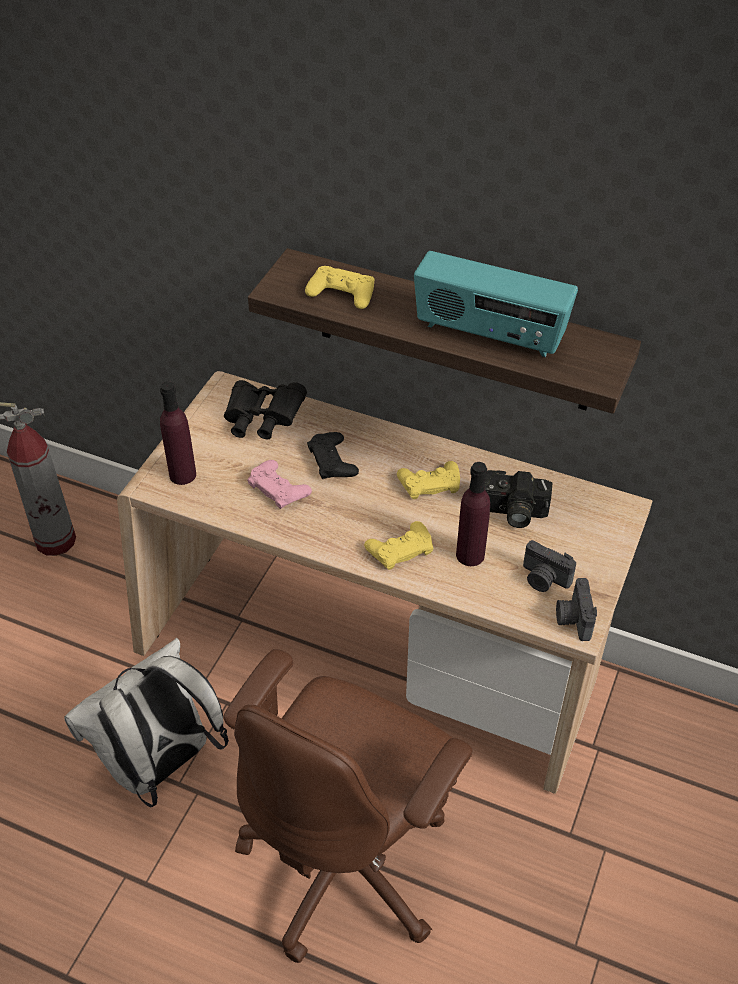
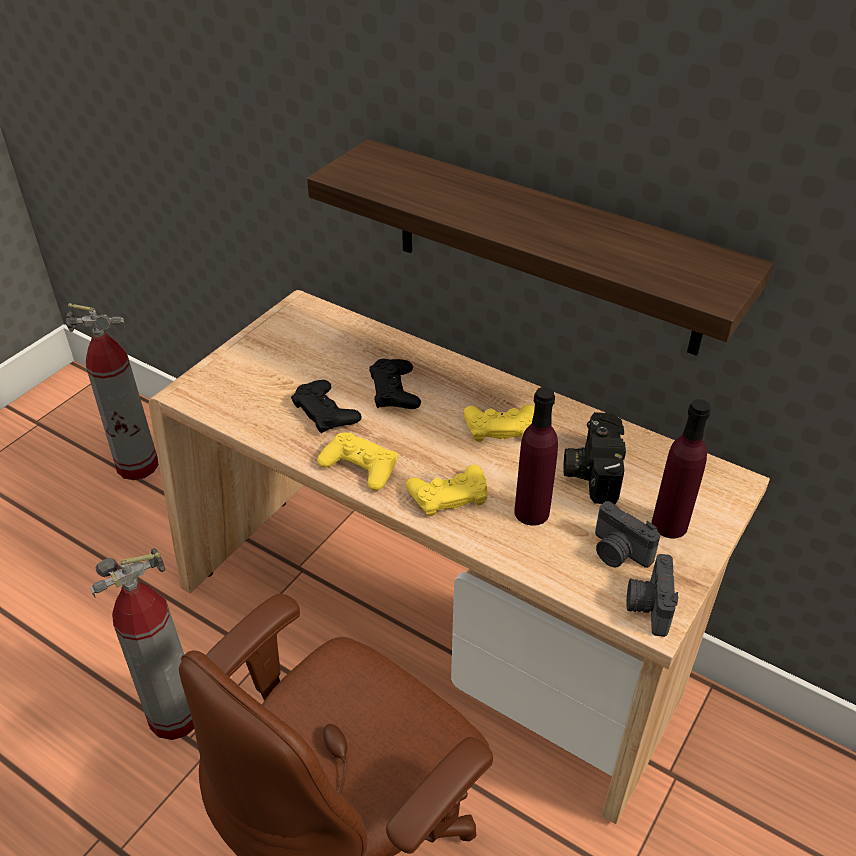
camera: 10 degrees right, 5 degrees down
white backpack [64,638,229,807] -> fire extinguisher [90,548,194,740]
purple bottle [160,381,196,485] -> purple bottle moved to [652,399,711,538]
black binoculars [224,380,307,439] -> none
pink game controller [247,460,312,509] -> black game controller [291,380,361,434]
yellow game controller [305,266,374,309] -> yellow game controller moved to [317,432,398,491]
radio [414,251,578,357] -> none
camera [485,470,552,528] -> camera turned 75 degrees clockwise [563,412,626,504]

